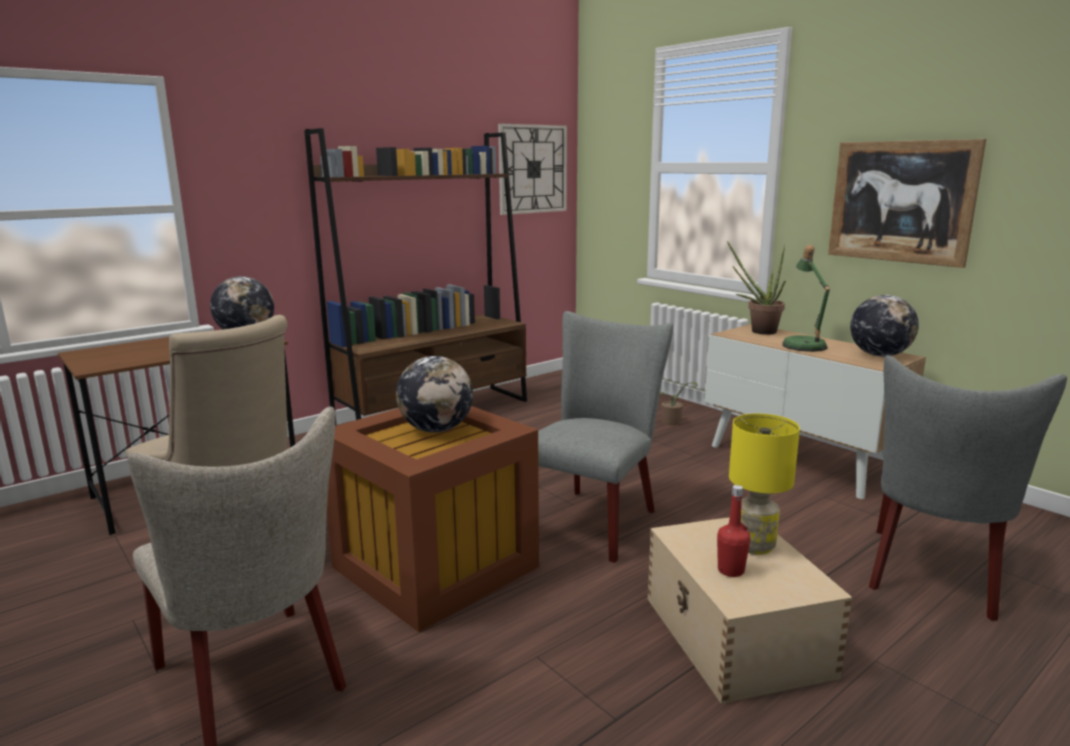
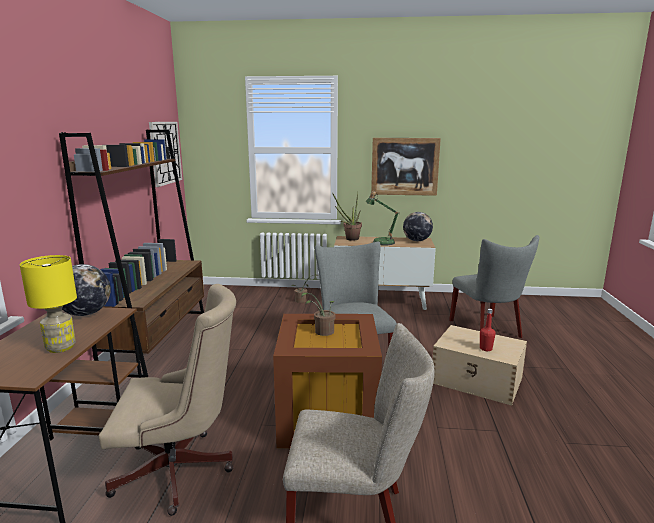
camera: 45 degrees left, 0 degrees up
globe [396,356,473,433] -> potted plant [301,292,335,336]
yellow table lamp [729,413,800,555] -> yellow table lamp moved to [20,255,77,353]

